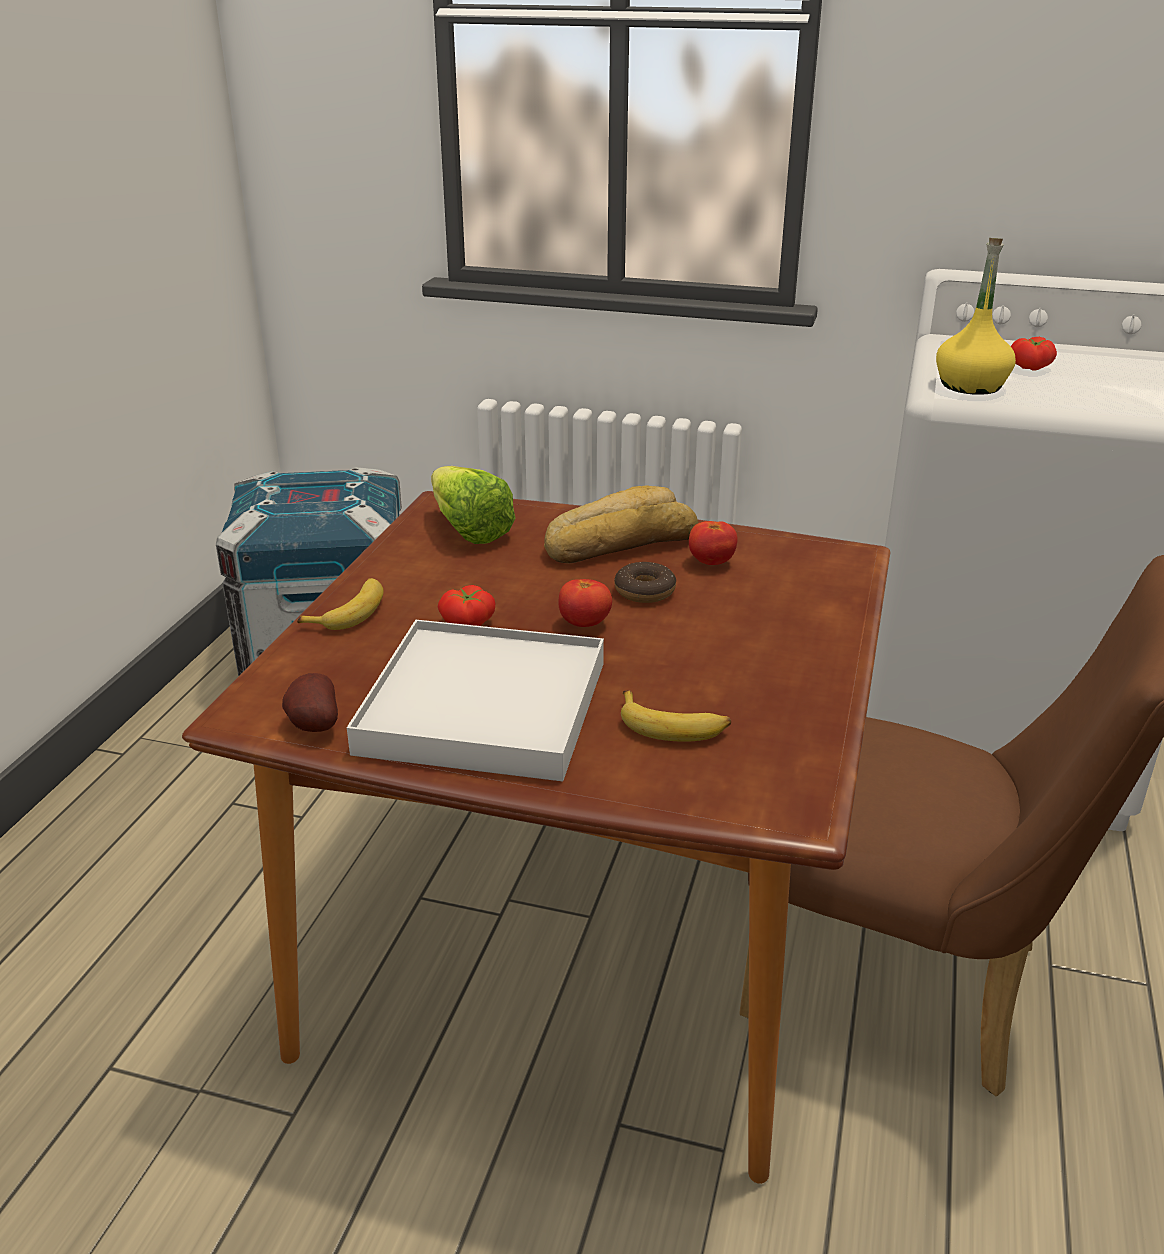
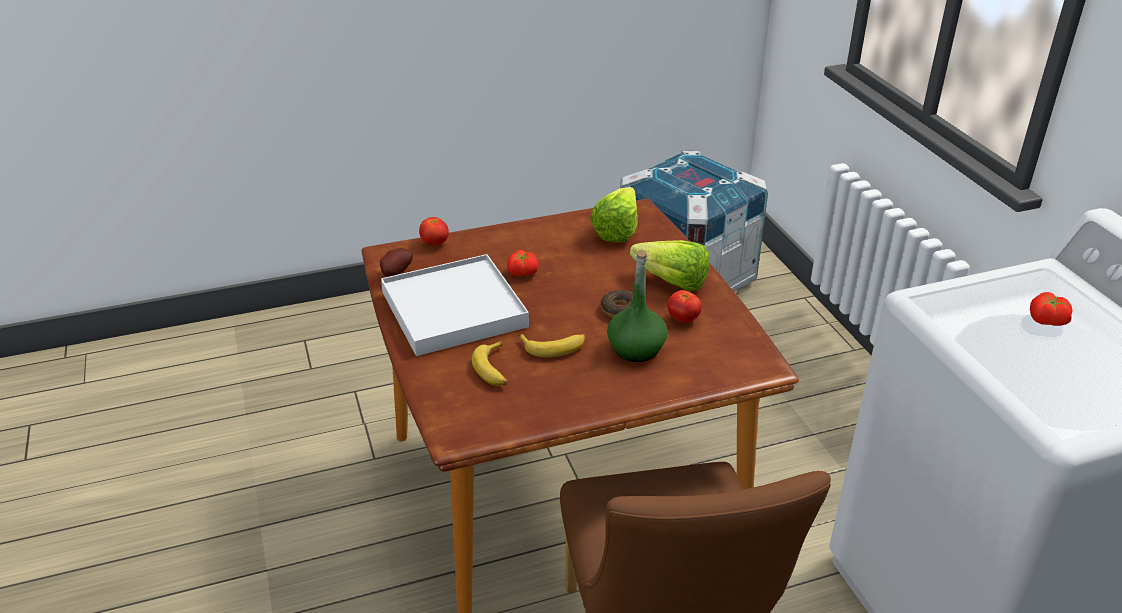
camera: 55 degrees right, 5 degrees up
banana [297,578,383,630] -> banana moved to [518,334,586,358]
bread [544,485,698,563] -> lettuce [630,240,710,291]
tomato [558,579,612,627] -> tomato moved to [419,217,449,246]
yellow bottle [936,238,1016,395] -> none
none -> green bottle [607,250,668,362]

